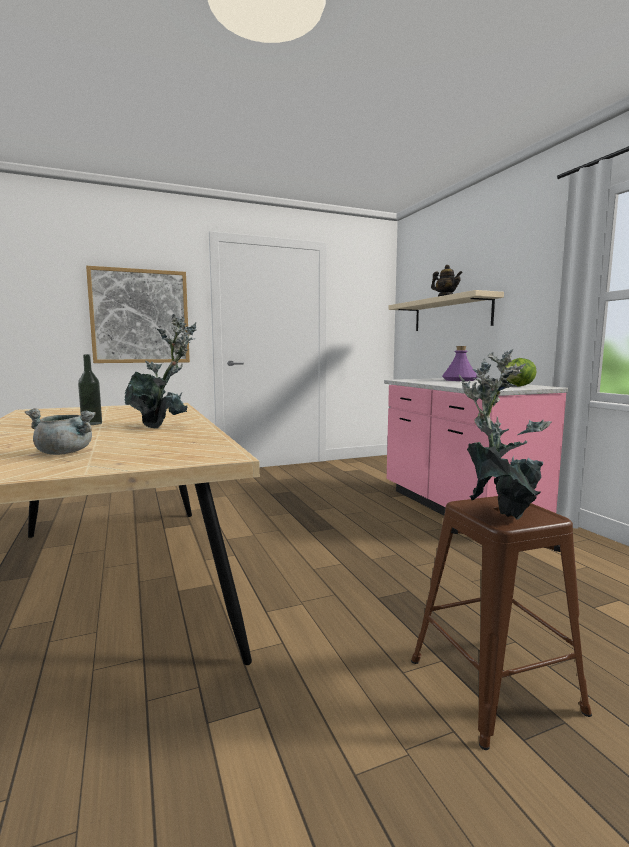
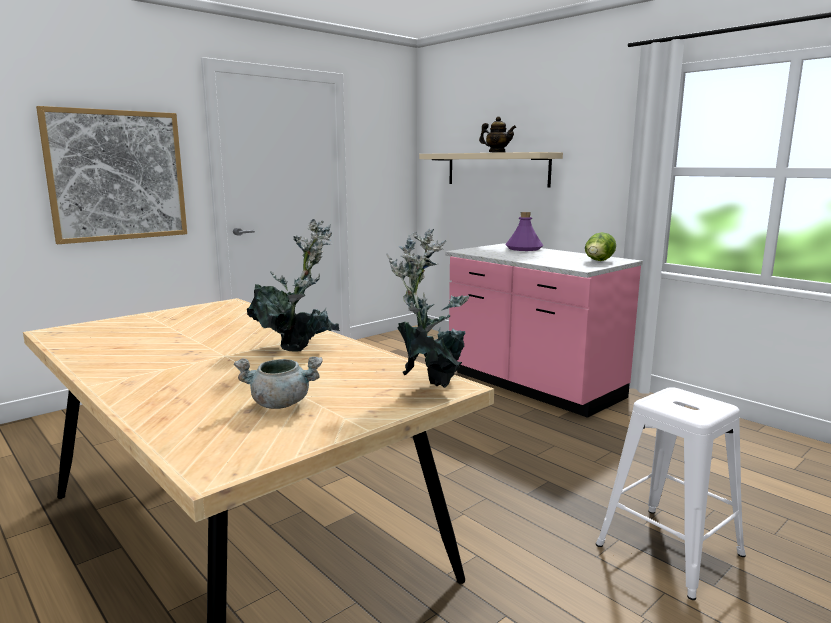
camera: 20 degrees left, 5 degrees up
bottle [78,354,102,425] -> none
brown stool [411,496,592,750] -> white stool [596,387,746,600]
potted plant [459,349,551,520] -> potted plant moved to [386,229,469,388]

